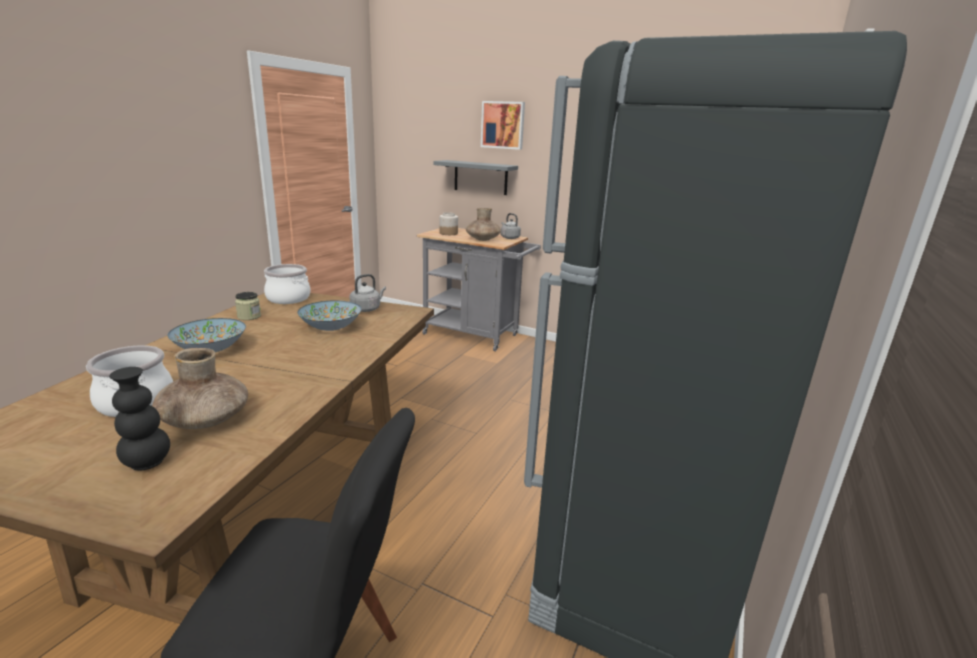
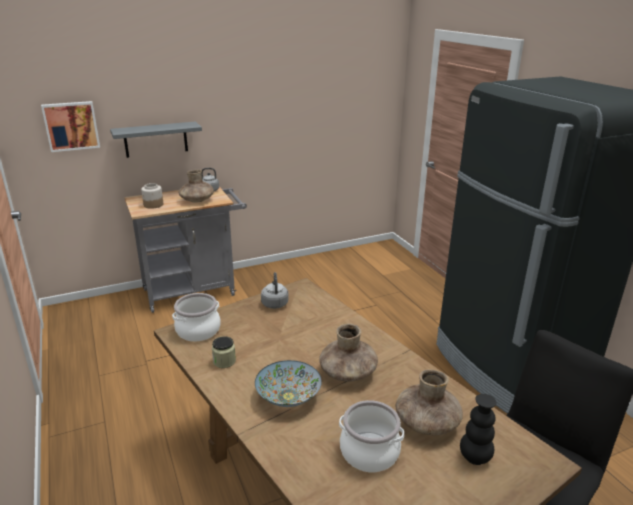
camera: 50 degrees left, 5 degrees up
bowl [297,301,361,331] -> none
picture [481,101,525,150] -> picture moved to [41,101,100,152]
none -> brown vase [319,323,378,381]

